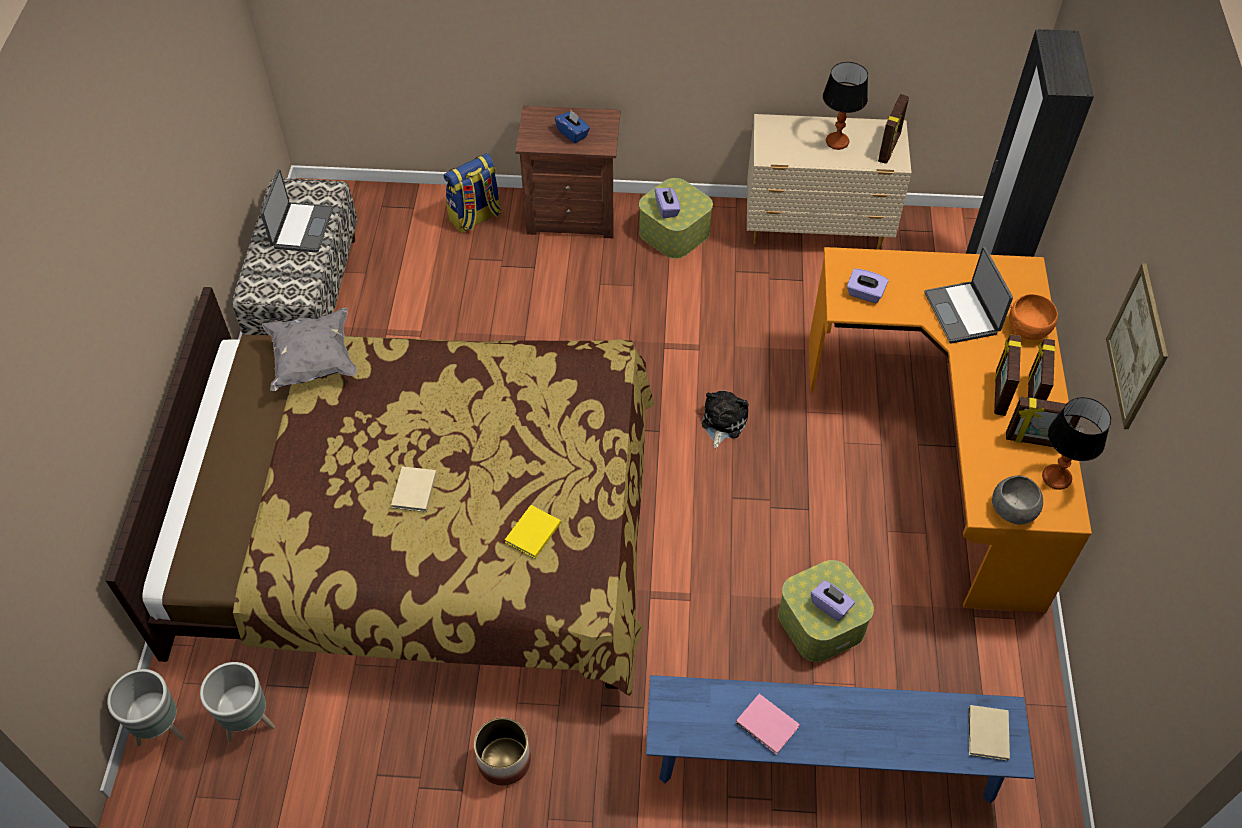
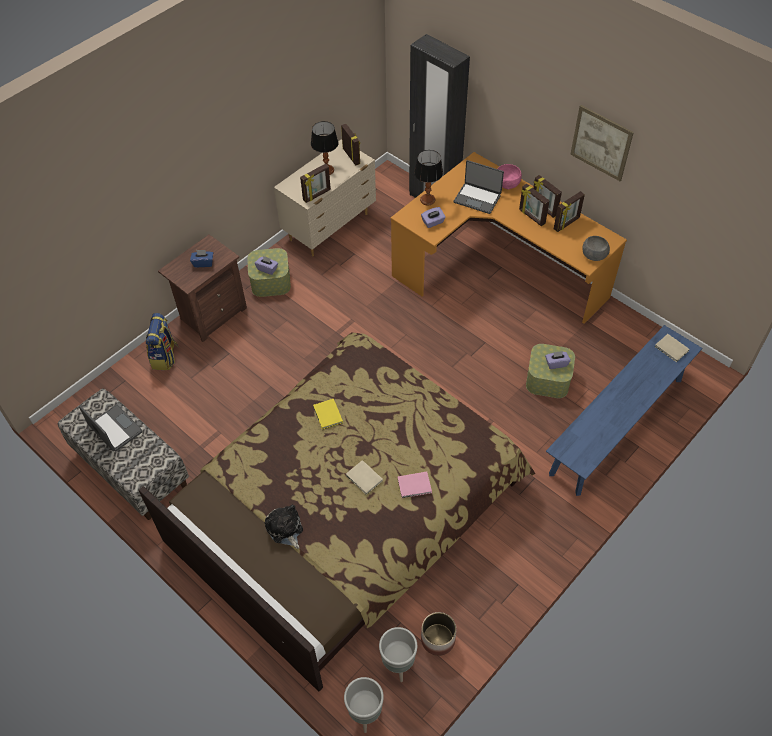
camera: 50 degrees left, 0 degrees up
grey pillow [262,308,357,391] -> none
planter [474,718,531,785] -> planter moved to [421,612,456,656]
yellow book [505,505,561,558] -> yellow book moved to [313,399,343,429]
plush toy [702,390,748,448] -> plush toy moved to [264,505,303,549]
pink book [736,694,800,755] -> pink book moved to [398,472,432,498]
orange bowl [1009,294,1058,340] -> pink bowl [497,164,522,190]
table lamp [1042,397,1111,490] -> table lamp moved to [414,150,443,205]
none -> picture frame [300,164,331,203]

